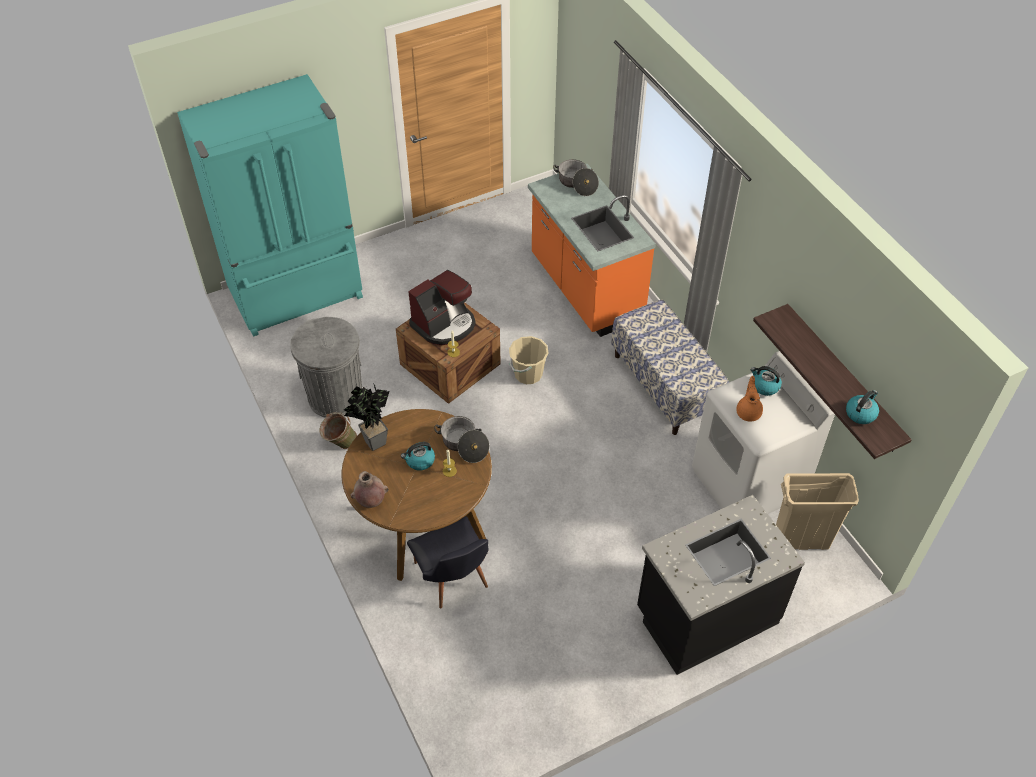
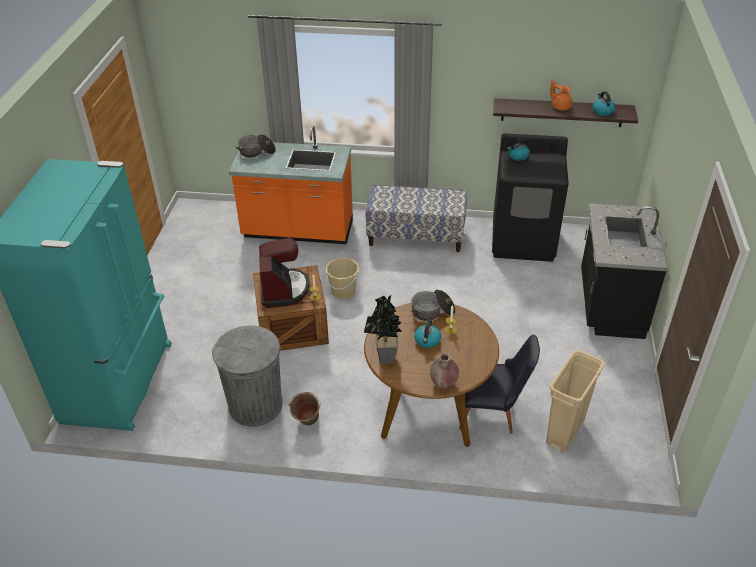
camera: 55 degrees left, 10 degrees down
white washing machine [692,351,835,514] -> black washing machine [492,133,569,262]
orange teapot [736,376,763,422] -> orange teapot moved to [550,79,572,110]
beige trash can [776,473,859,550] -> beige trash can moved to [546,350,605,452]

